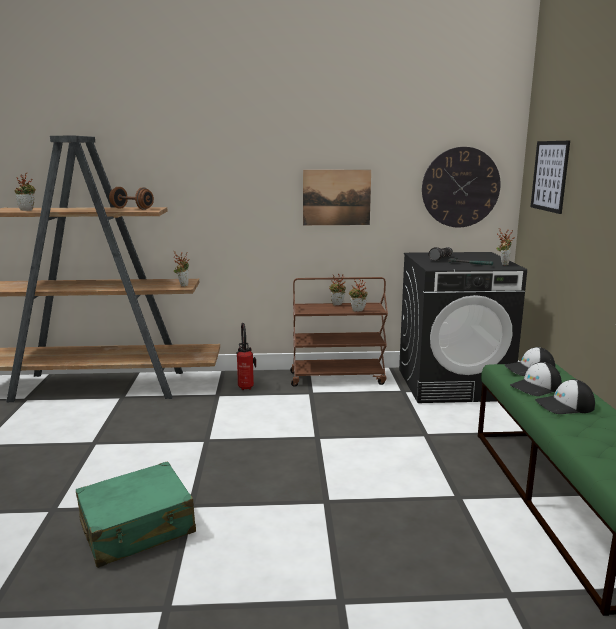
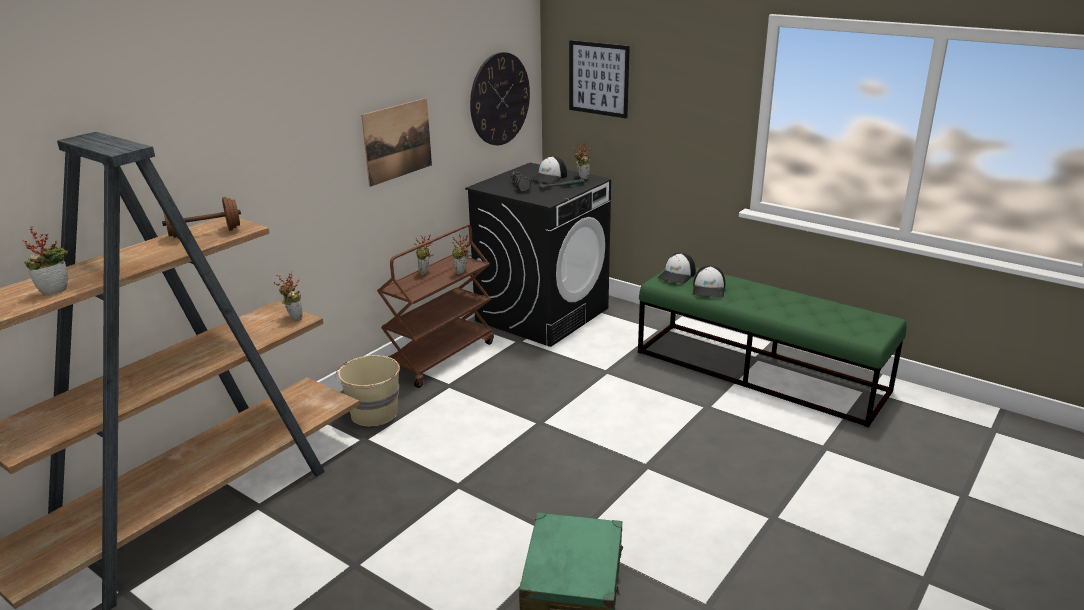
camera: 50 degrees left, 10 degrees up
fire extinguisher [236,323,256,390] -> beige bucket [336,355,400,426]
cap [535,379,595,414] -> cap moved to [530,156,567,183]

